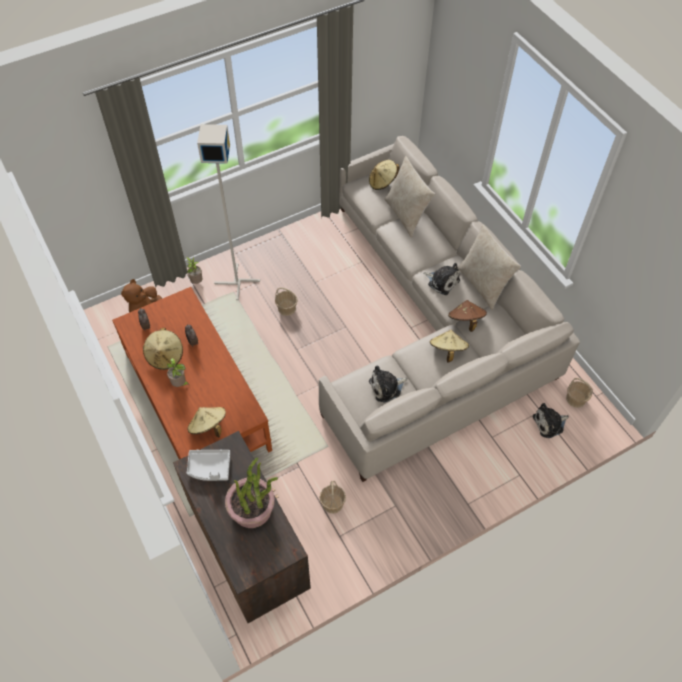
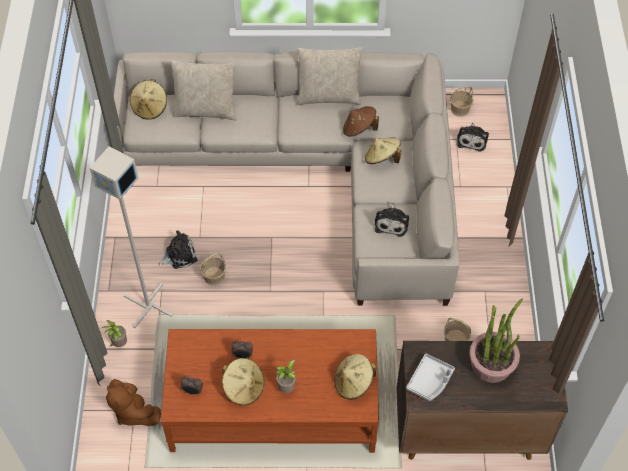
camera: 60 degrees left, 0 degrees up
plush toy [423,263,460,295] -> plush toy moved to [158,230,198,269]

